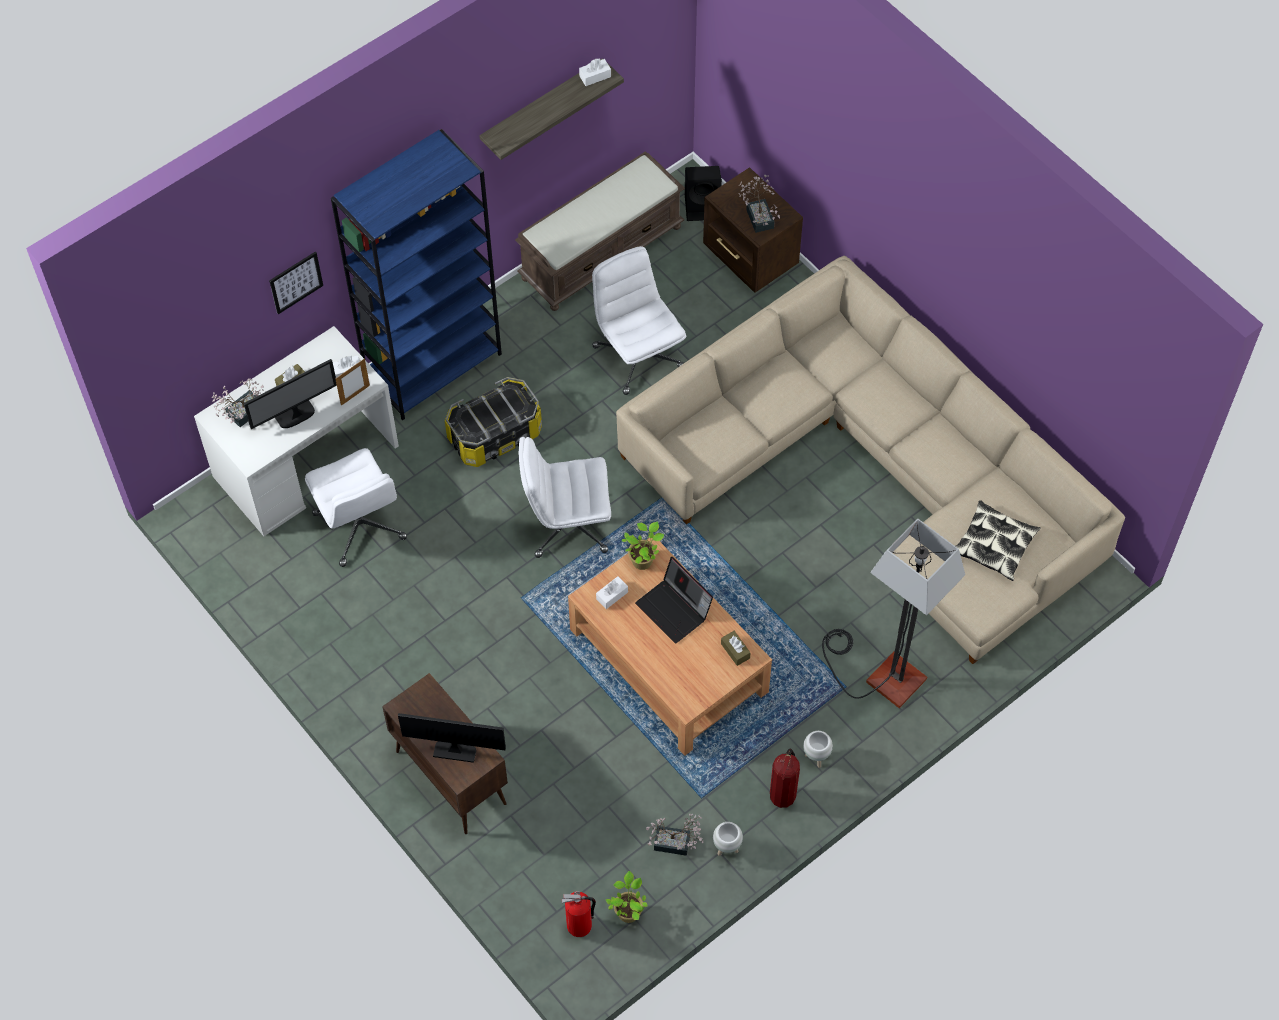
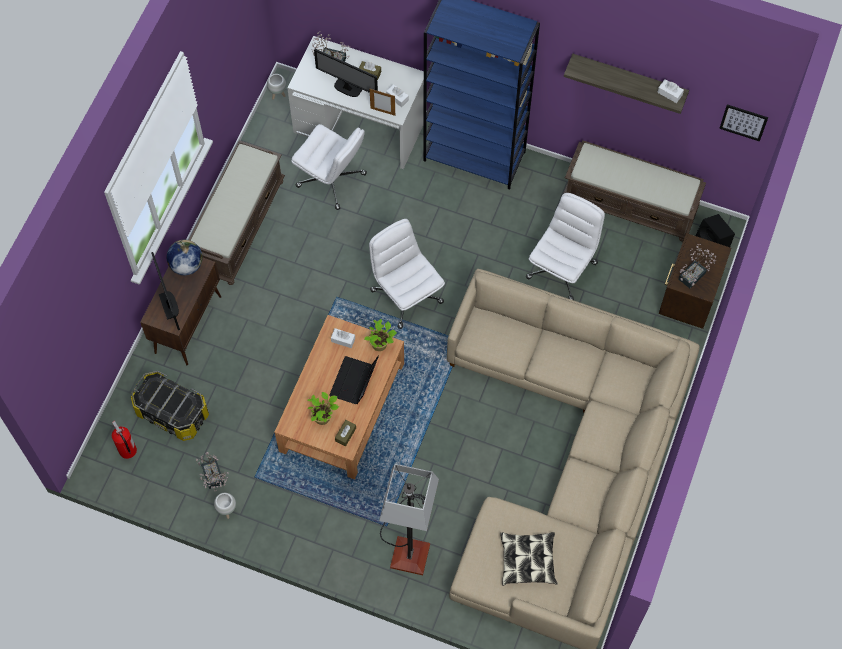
camera: 60 degrees right, 5 degrees up
picture [269,252,323,314] -> picture moved to [719,104,768,142]
white office chair [305,448,407,567] -> white office chair turned 90 degrees counterclockwise [291,124,367,210]
storage box [445,377,542,467] -> storage box moved to [131,371,209,441]
potted plant [606,871,648,923] -> potted plant moved to [307,392,339,425]
fire extinguisher [770,749,800,808] -> none
white planter [803,731,833,768] -> white planter moved to [267,74,286,100]
none -> globe [166,239,203,275]
none -> brown bench [189,141,285,285]

